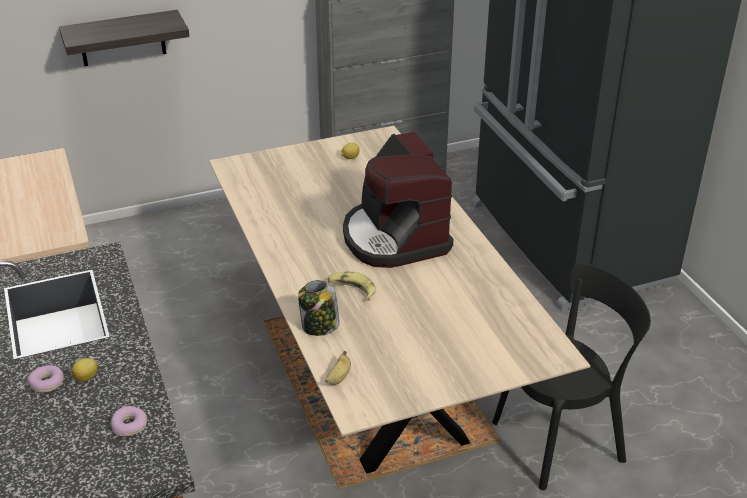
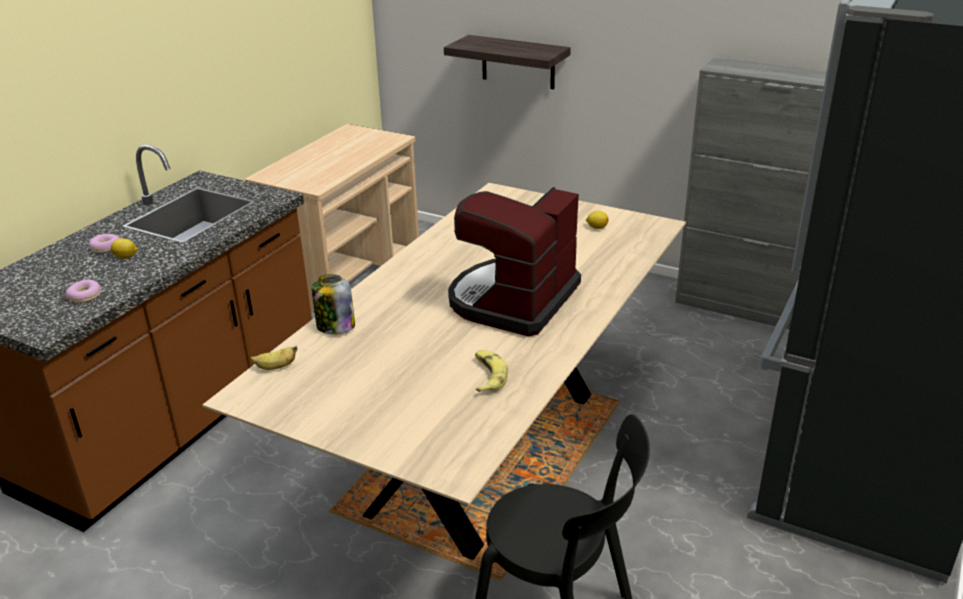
camera: 50 degrees right, 5 degrees down
banana [328,272,376,301] -> banana moved to [475,350,508,392]

